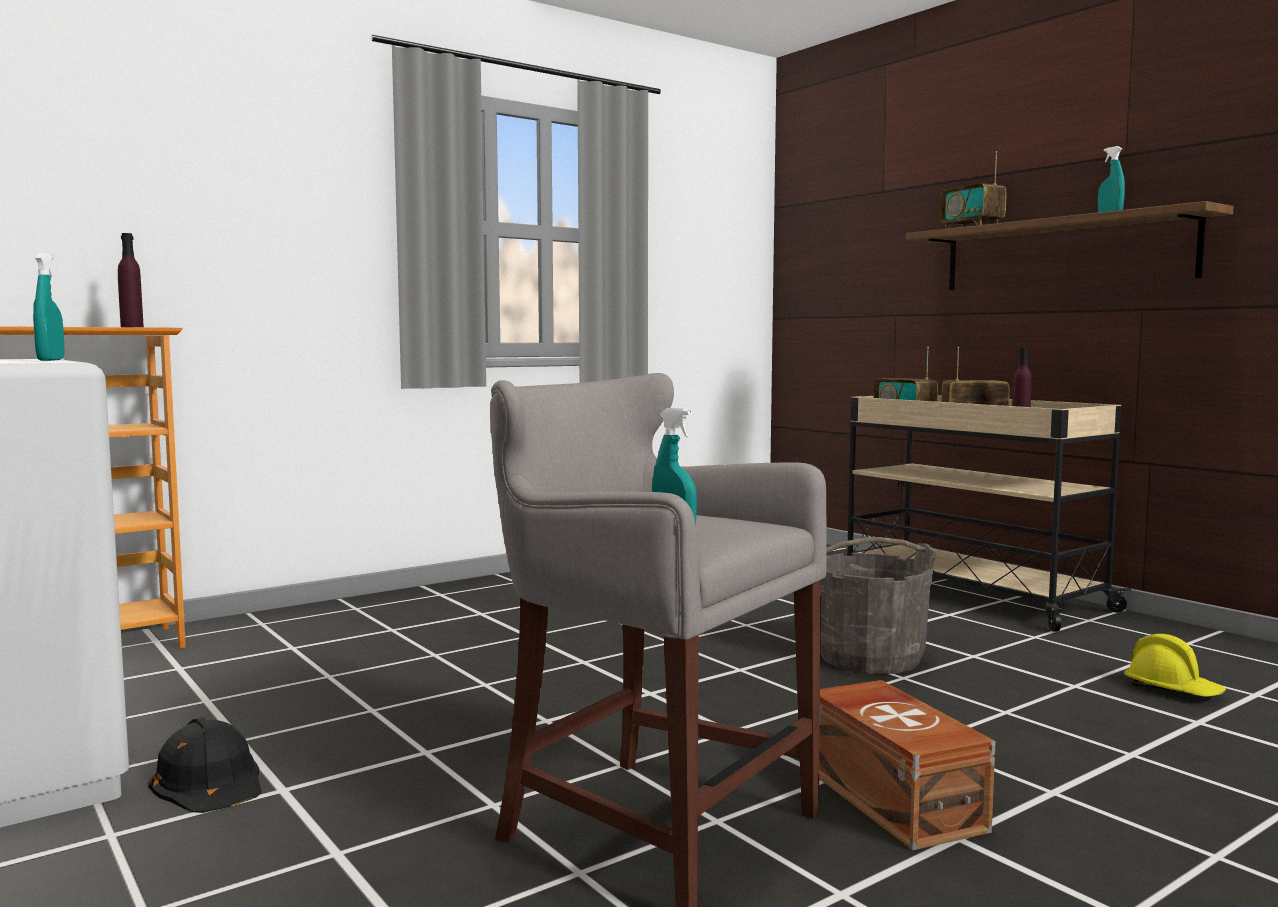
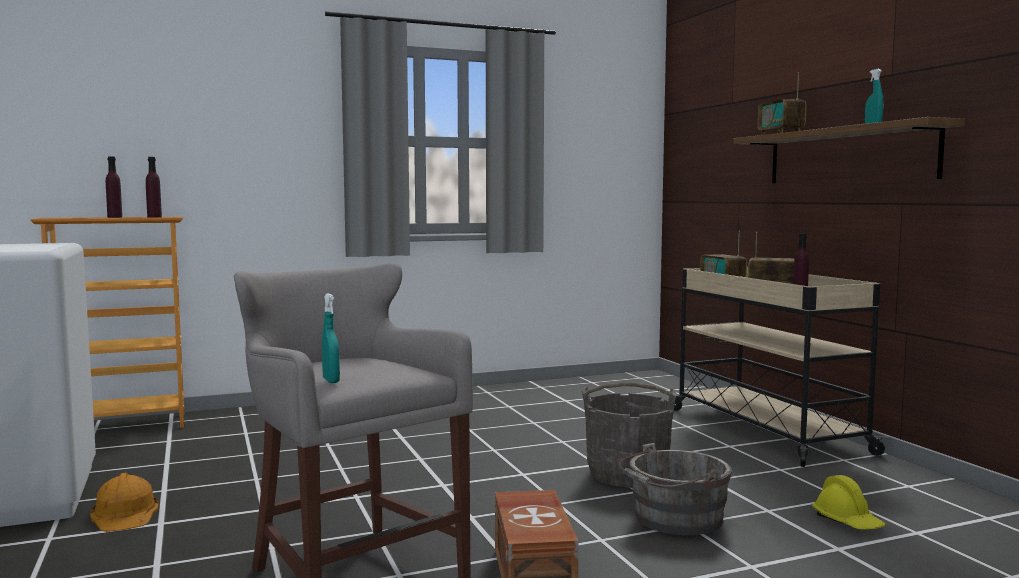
camera: 15 degrees right, 0 degrees up
turquoise spray bottle [33,253,65,361] -> none
black hard hat [148,717,262,813] -> orange hard hat [90,473,159,532]
none -> purple bottle [106,157,122,218]
none -> grey bucket [618,443,732,535]

